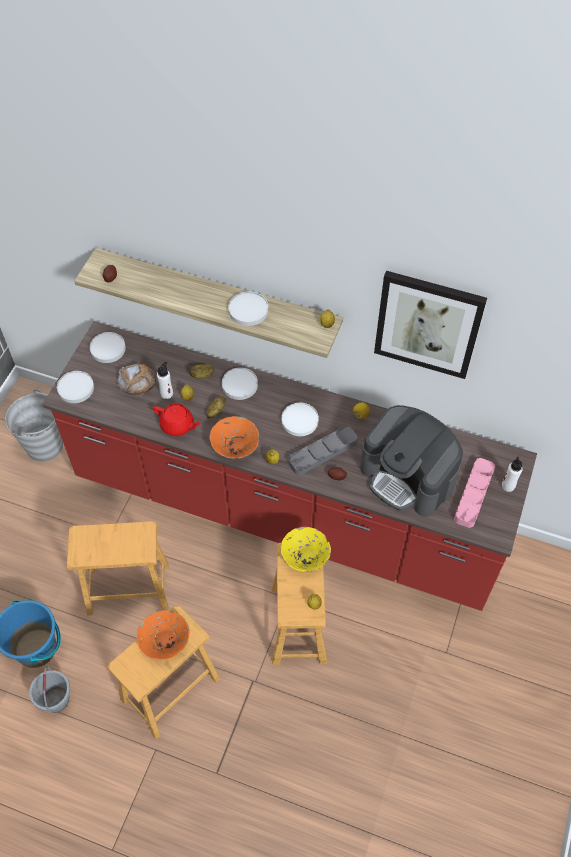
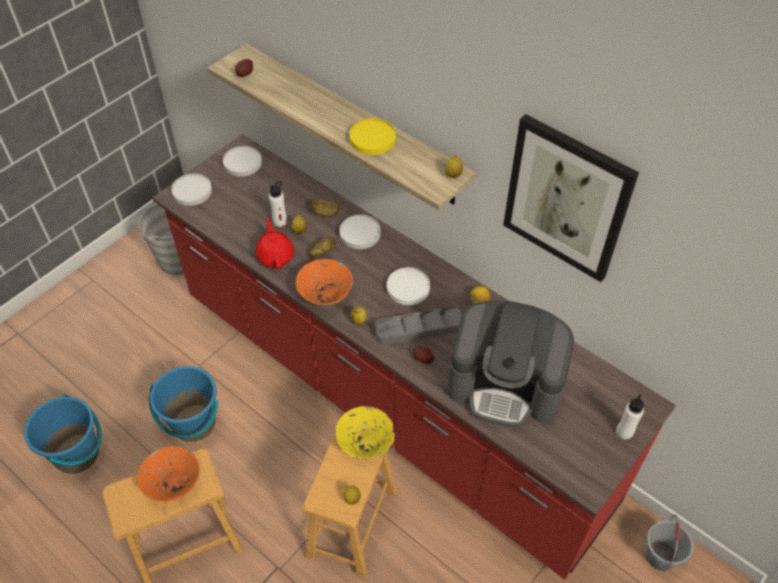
camera: 20 degrees right, 5 degrees down
grey bucket [29,666,70,713] -> grey bucket moved to [646,515,694,571]
brown stool [67,521,168,615] -> blue bucket [149,366,218,442]
bread [117,363,156,397] -> none
red teapot [153,404,201,436] -> red teapot turned 150 degrees counterclockwise [256,218,294,269]
white plate [228,291,268,326] -> yellow plate [349,118,396,155]
coffee machine [360,405,463,517] -> coffee machine turned 45 degrees counterclockwise [447,300,574,427]
pink tray [454,458,495,528] -> none

